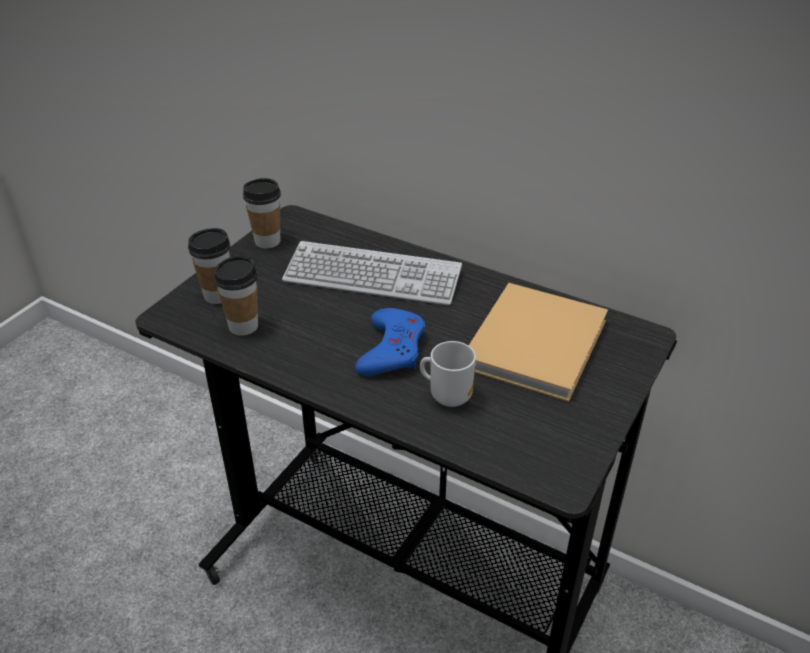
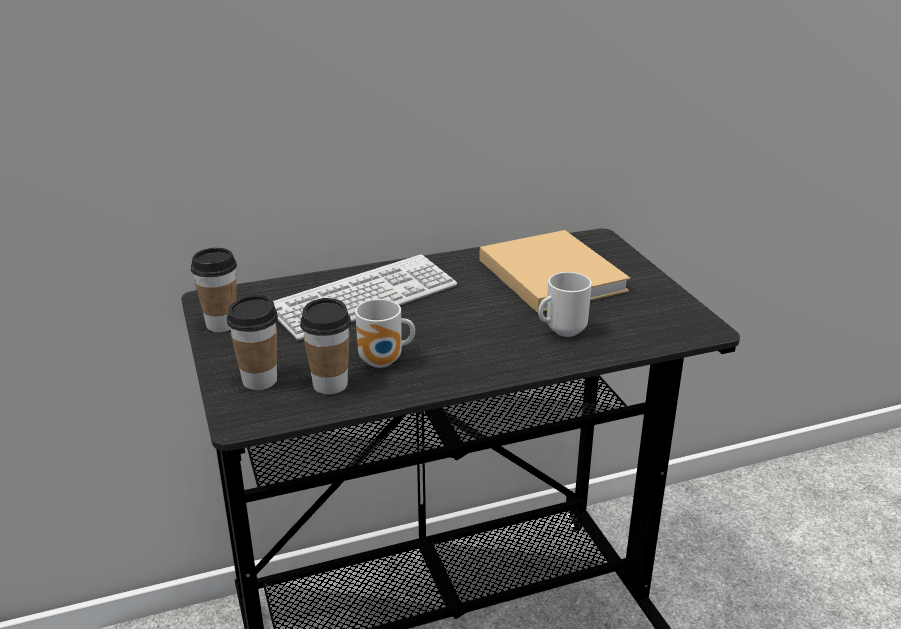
camera: 50 degrees left, 10 degrees down
blue game controller [355,308,425,376] -> none
none -> mug [355,299,415,368]

